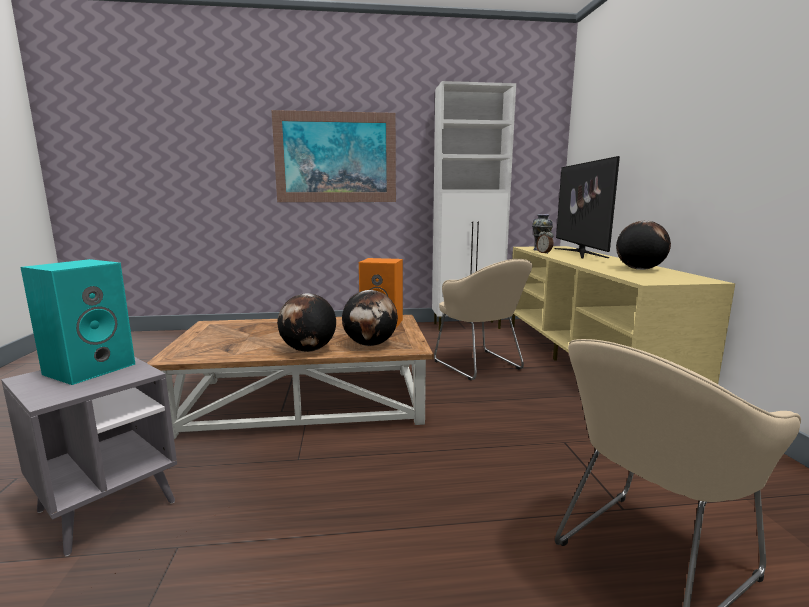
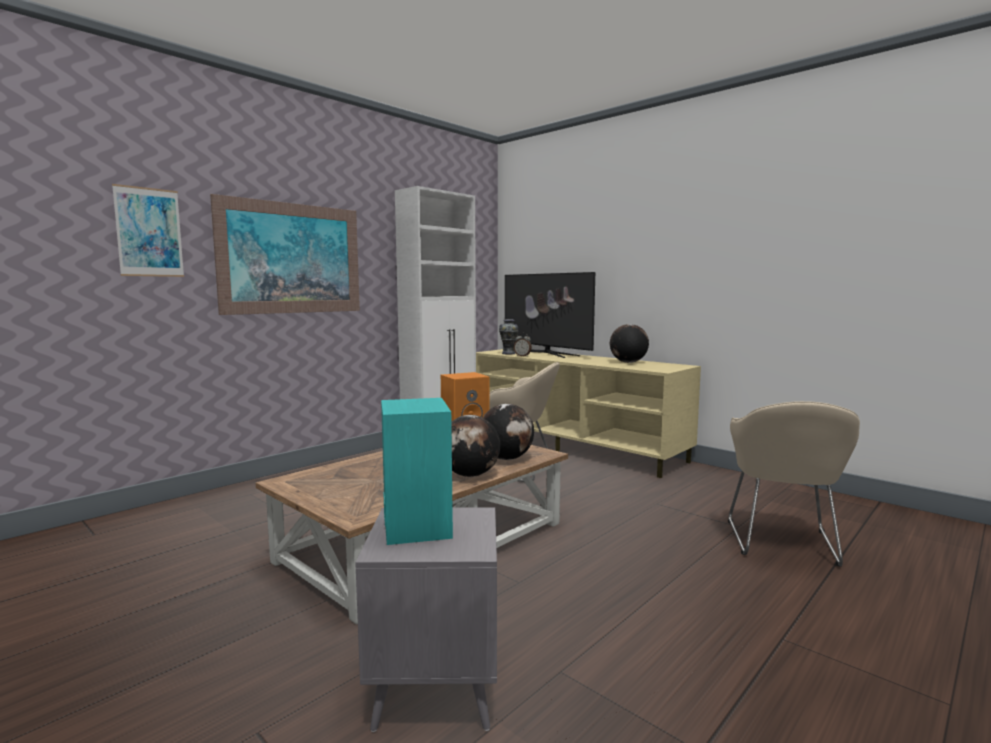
camera: 40 degrees left, 5 degrees down
none -> picture [112,184,184,277]

